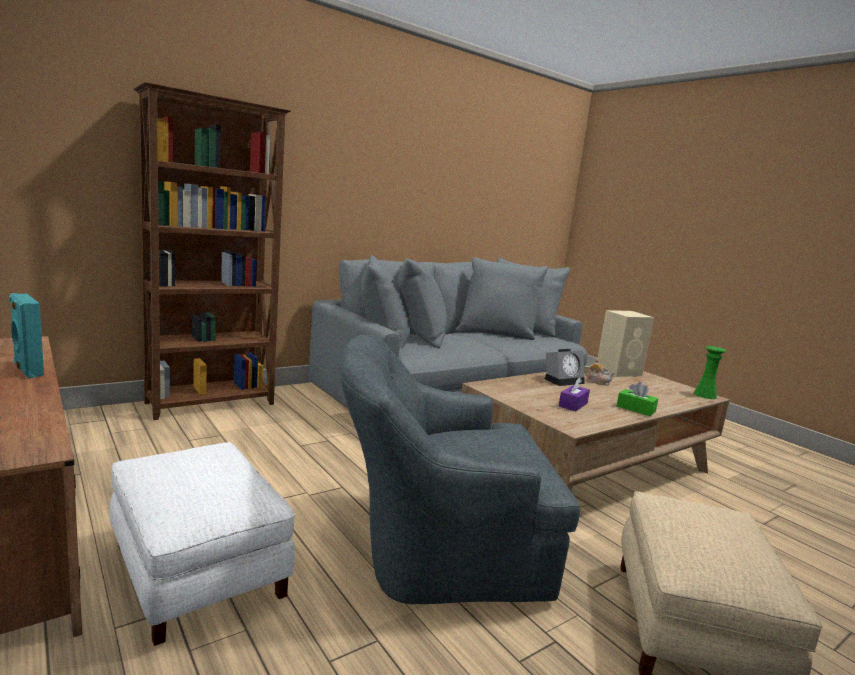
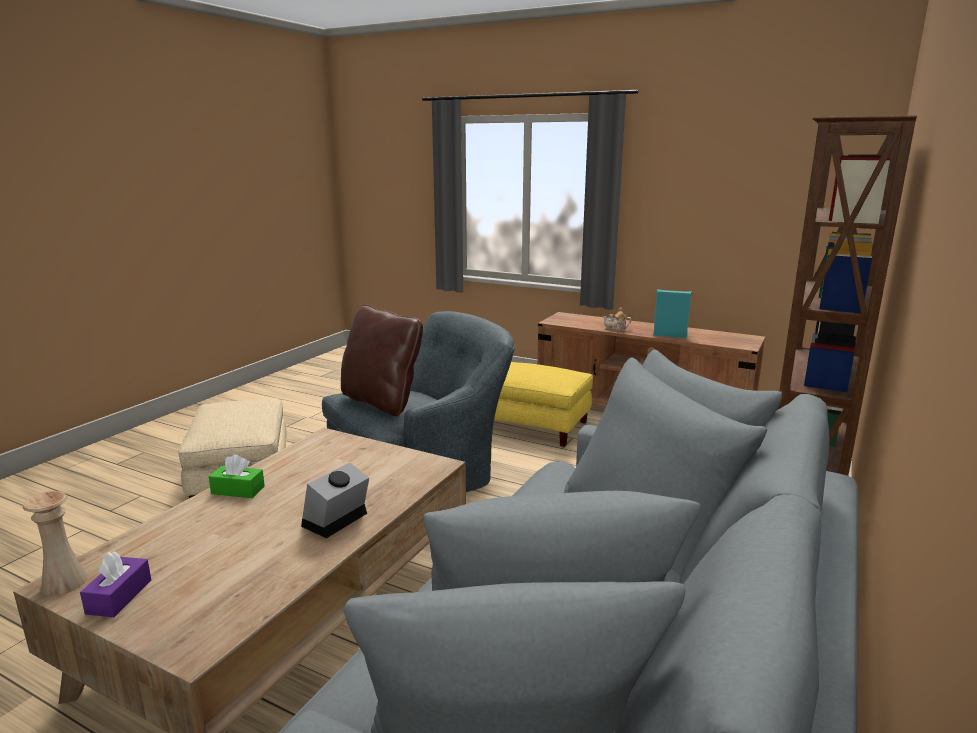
camera: 155 degrees right, 5 degrees up
white ottoman [110,442,295,646] -> yellow ottoman [494,362,593,447]
purple tissue box [559,377,590,411] -> purple tissue box moved to [80,552,151,617]
teapot [584,359,615,386] -> teapot moved to [603,307,631,331]
beige speaker [597,310,654,377] -> none
green vase [694,346,727,399] -> beige vase [23,491,88,596]
none -> brown pillow [341,304,423,416]

